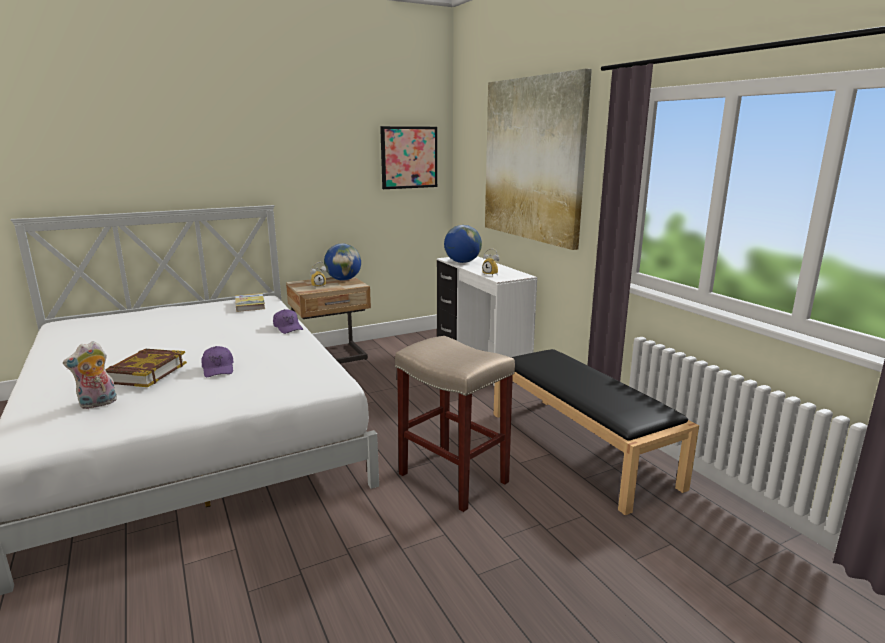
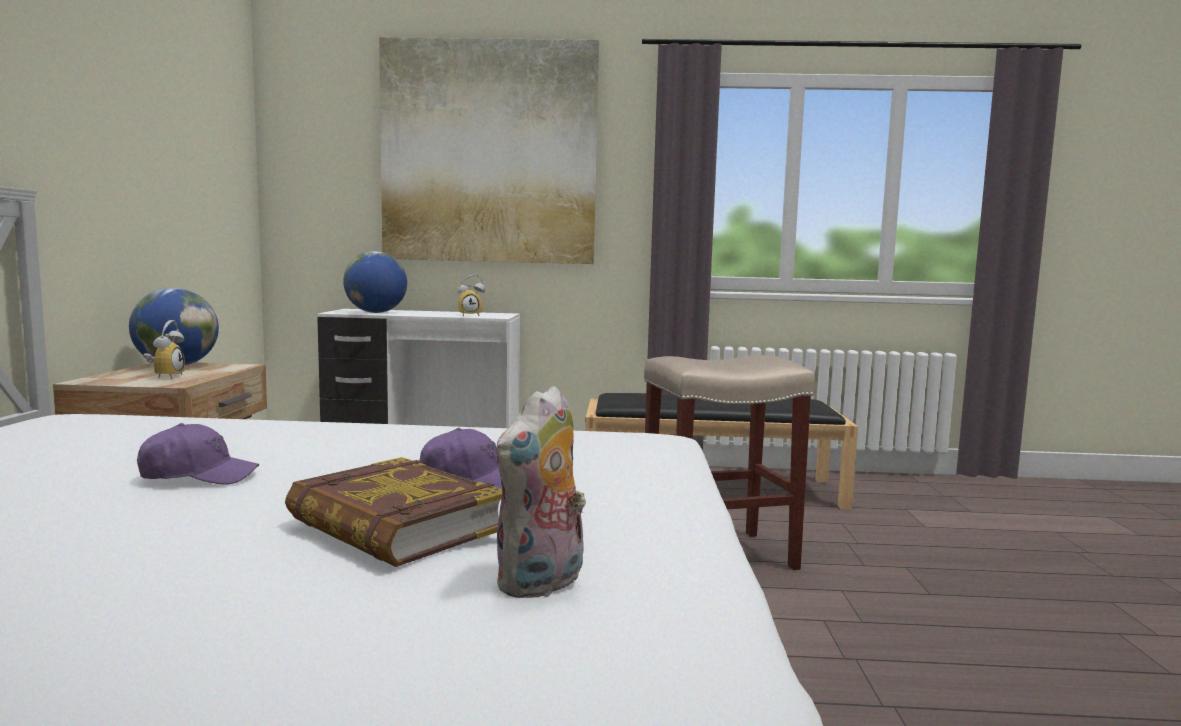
camera: 60 degrees left, 10 degrees down
plush toy [63,341,117,409] -> plush toy turned 45 degrees clockwise [496,386,586,598]
book [235,293,265,312] -> none
purple cap [273,309,303,334] -> purple cap moved to [137,423,259,484]
picture [380,126,437,189] -> none

